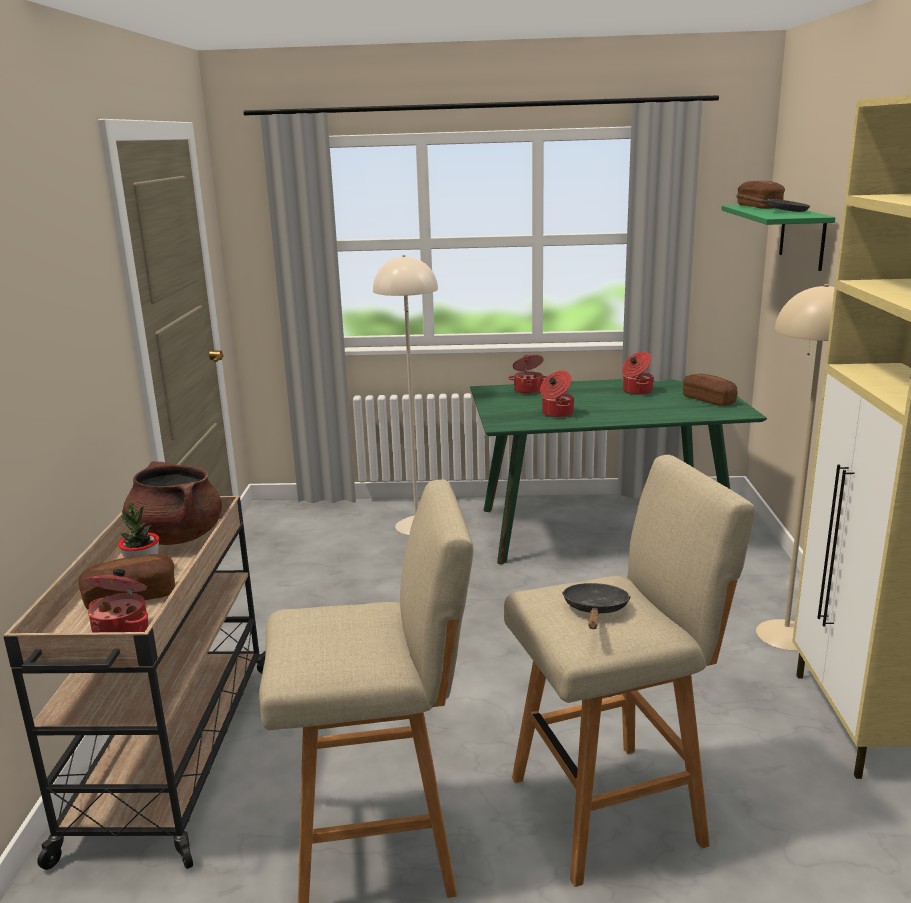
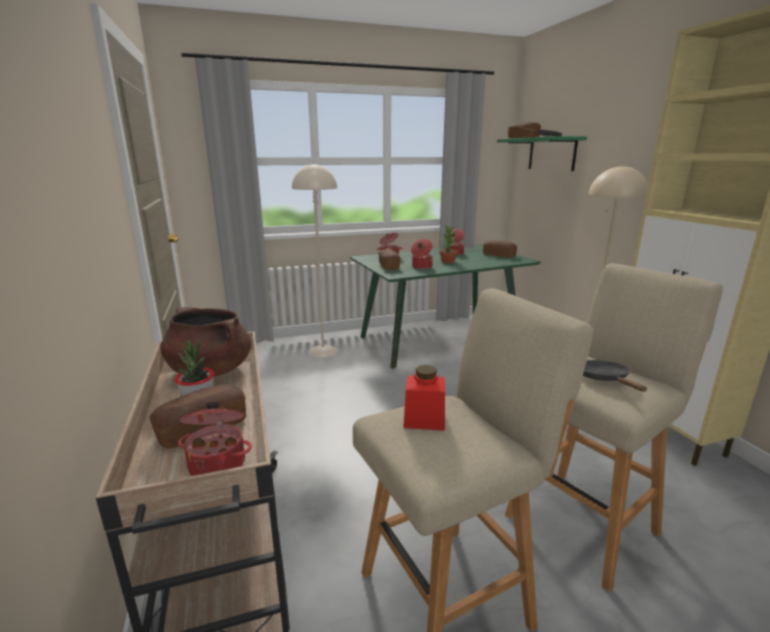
camera: 20 degrees left, 0 degrees up
none -> bread [378,249,400,270]
none -> red jar [403,365,445,431]
none -> potted plant [439,226,458,263]

